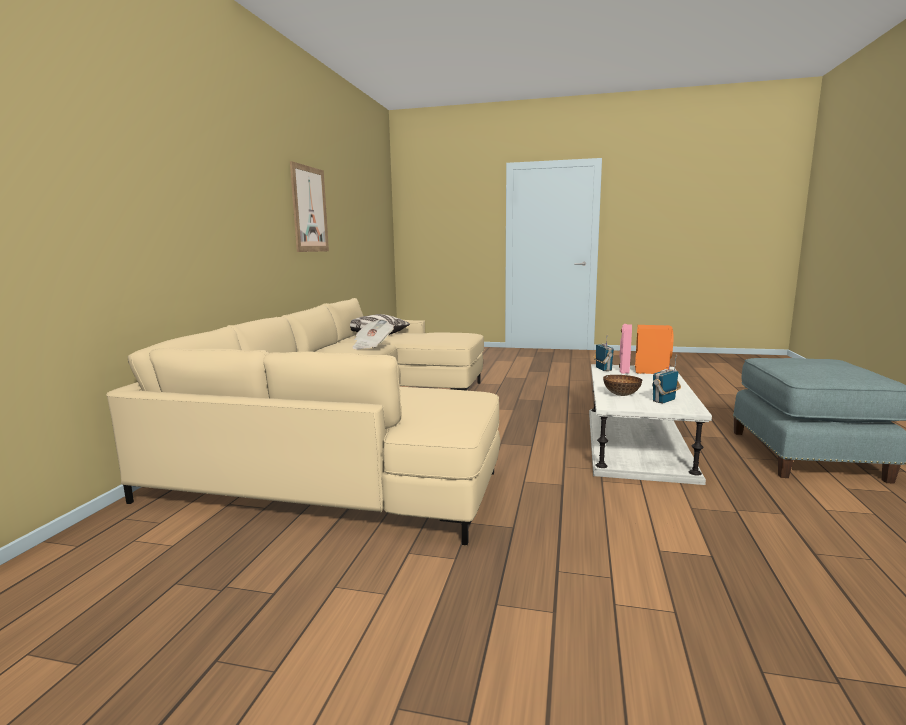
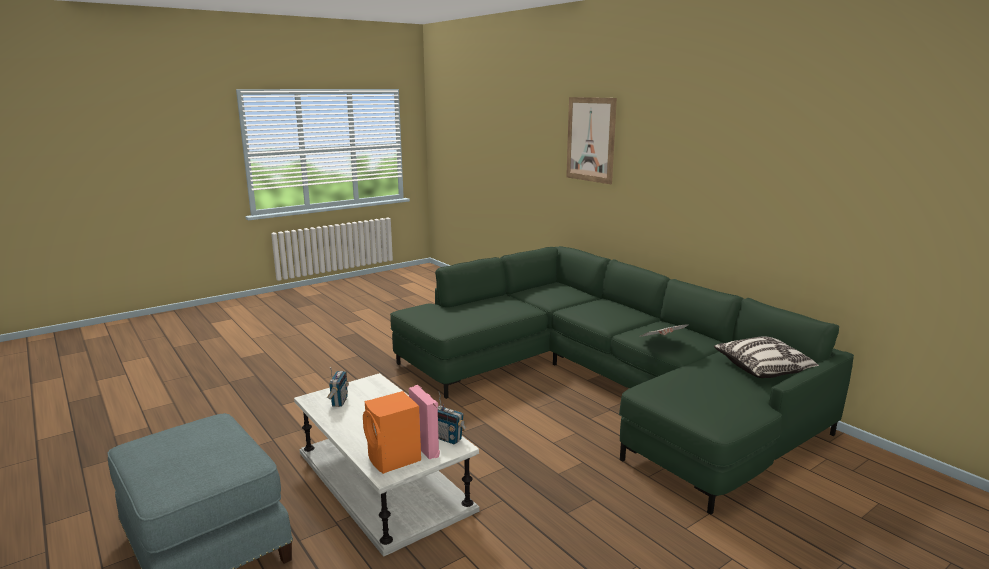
camera: 130 degrees right, 5 degrees up
beige sofa [106,298,501,546] -> green sofa [390,246,854,515]
picture [290,161,329,252] -> picture moved to [566,97,617,184]
bowl [603,375,642,396] -> none

